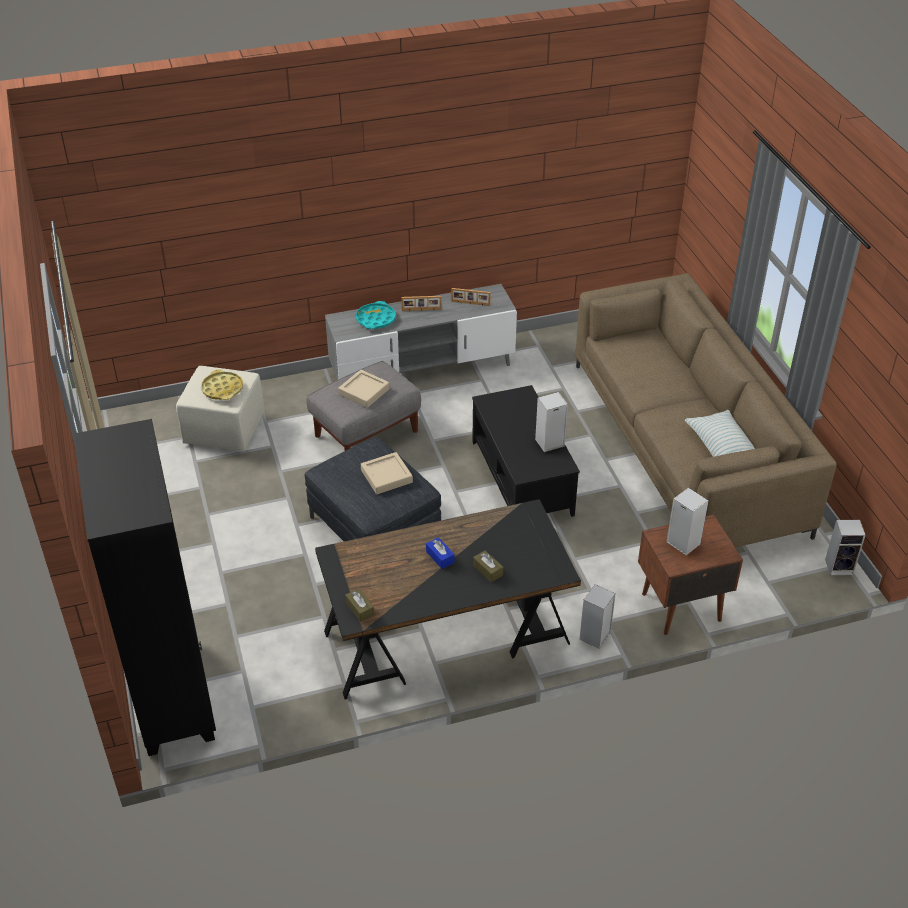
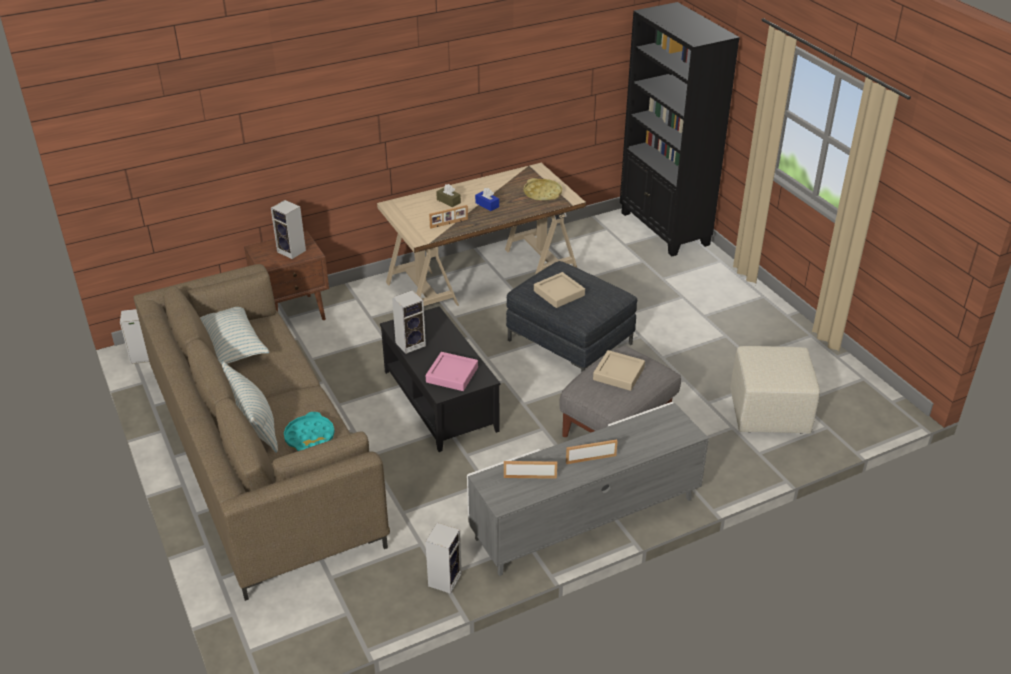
camera: 170 degrees right, 5 degrees down
yellow tray [201,370,243,400] -> yellow tray moved to [523,178,562,200]
black desk [315,499,581,699] -> beige desk [377,163,586,306]
brown tissue box [345,588,374,622] -> none
turquoise tray [356,301,396,329] -> turquoise tray moved to [284,412,335,451]
speaker [579,584,616,649] -> speaker moved to [425,523,462,594]
none -> pillow [222,362,278,453]
none -> pink tray [426,352,478,391]
none -> picture frame [429,205,468,229]

